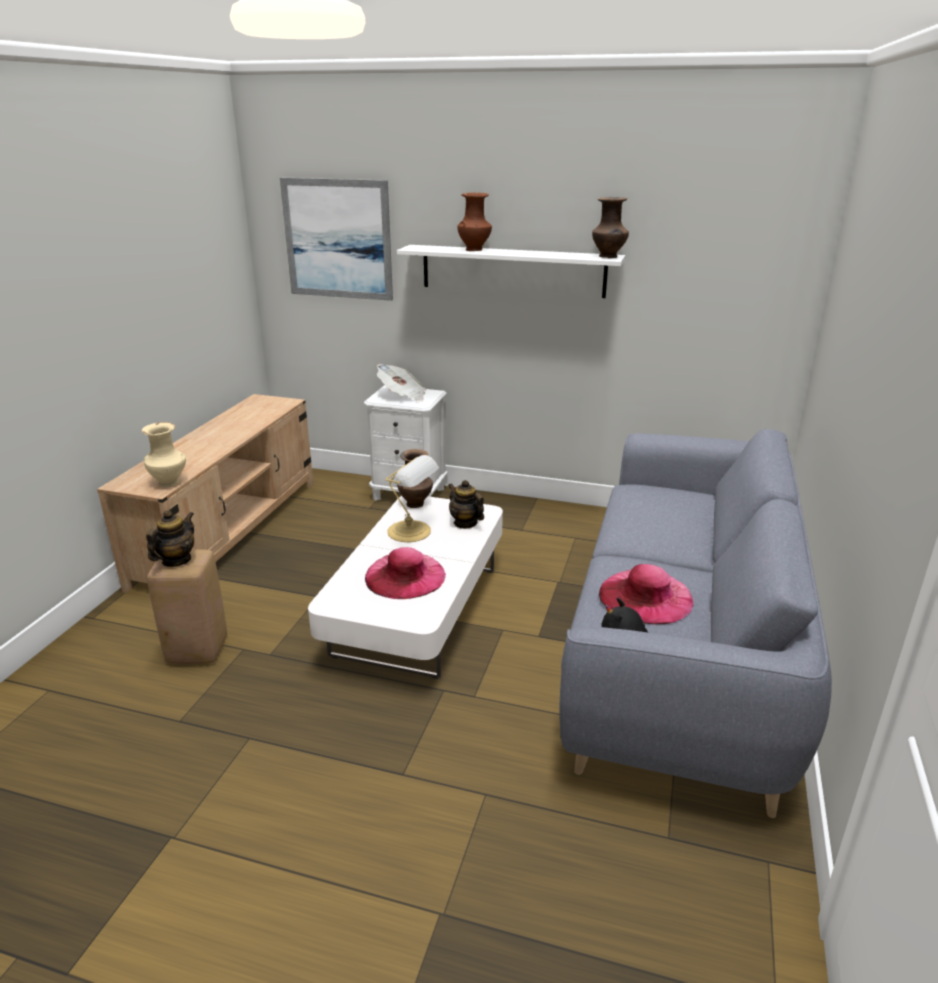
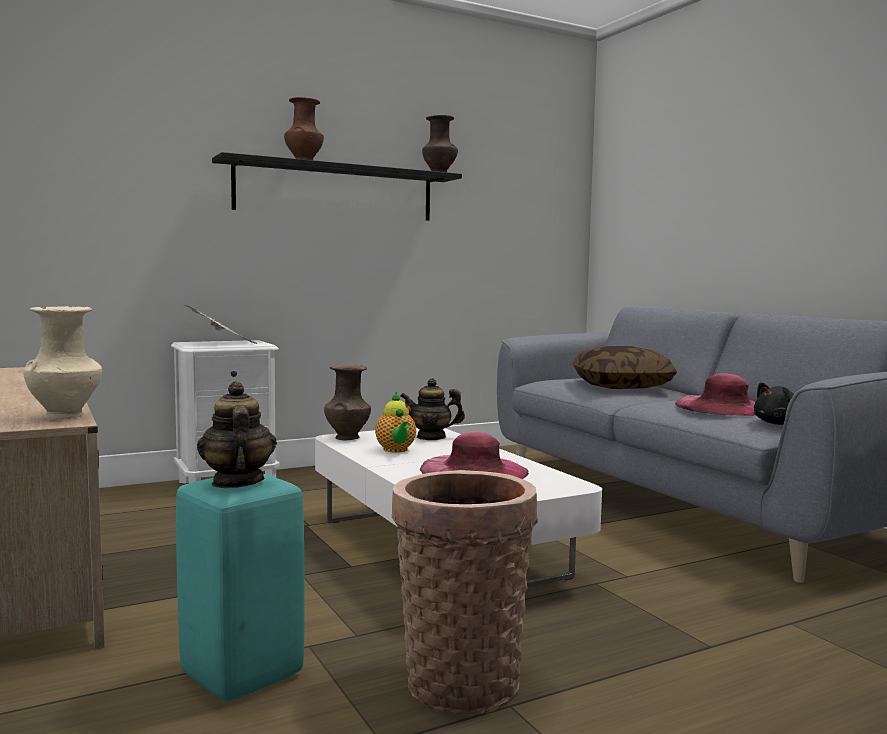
camera: 45 degrees left, 20 degrees down
beige stool [147,549,227,664] -> turquoise stool [176,474,305,701]
picture [280,178,393,301] -> none
table lamp [385,455,439,542] -> teapot [375,392,416,453]
white shelf [397,245,625,298] -> black shelf [212,152,462,221]
none -> basket [392,470,538,714]
none -> pillow [572,346,677,389]

